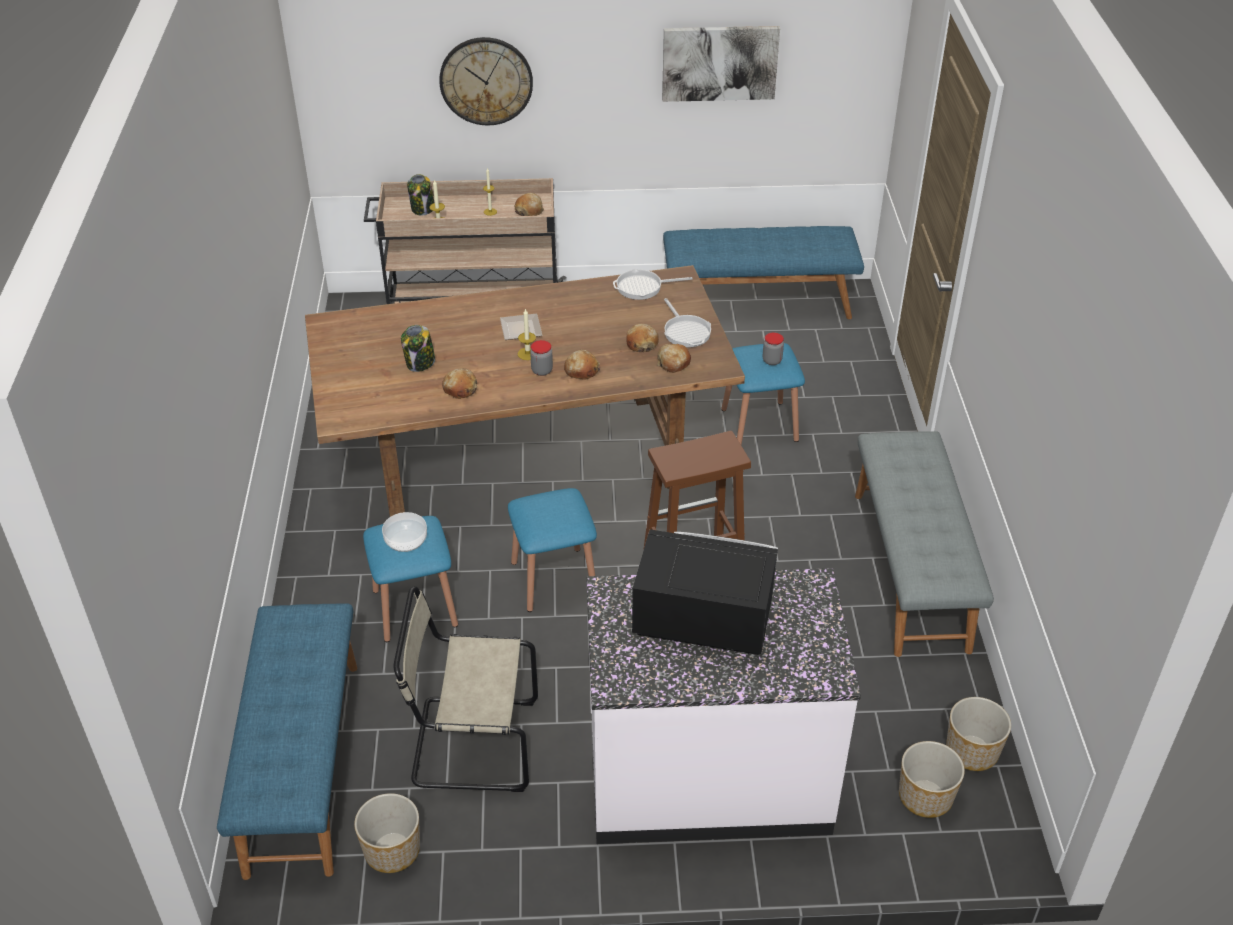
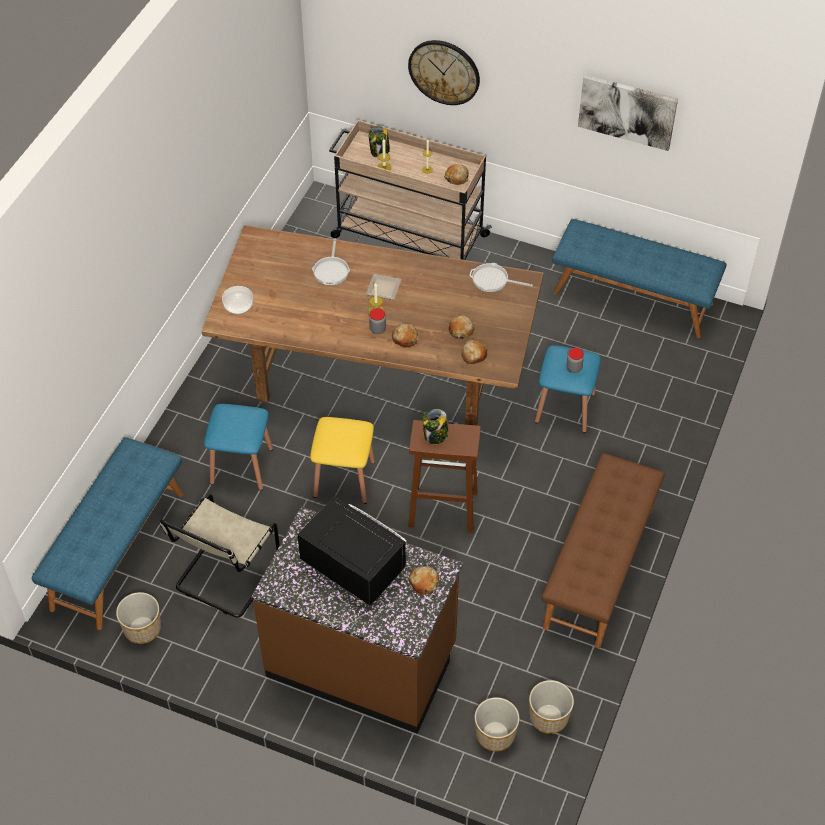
camera: 25 degrees right, 10 degrees up
bowl [382,512,427,552] -> bowl moved to [222,286,253,314]
beige chair [394,586,538,792] -> beige chair turned 90 degrees counterclockwise [160,494,280,617]
jar [401,325,435,372] -> jar moved to [423,409,449,444]
bread [442,368,477,399] -> bread moved to [409,566,439,595]
blue stool [508,488,597,612] -> yellow stool [310,417,375,504]
white counter [586,568,861,844] -> brown counter [251,507,463,734]
frying pan [664,298,711,347] -> frying pan moved to [312,239,350,285]
grey bench [855,431,994,657] -> brown bench [542,453,665,648]

